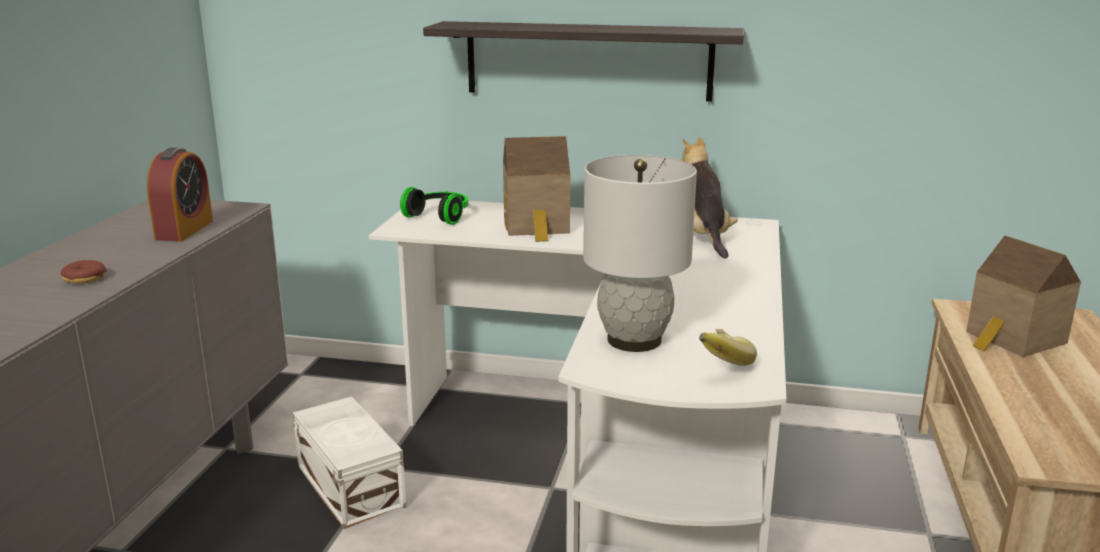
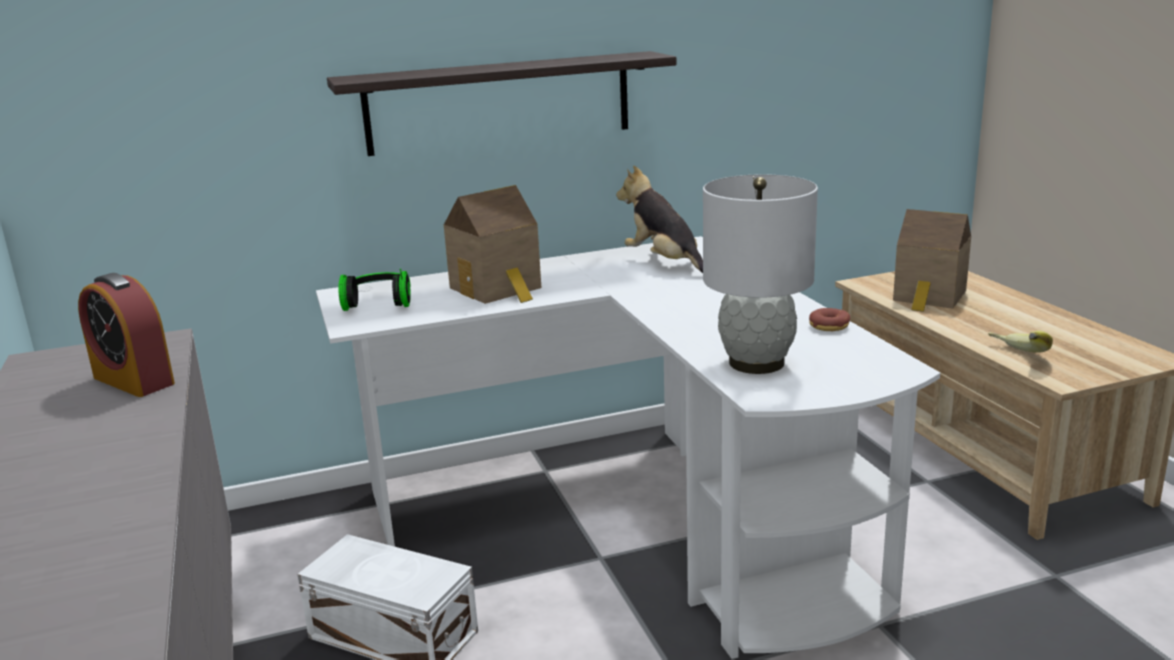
camera: 30 degrees left, 0 degrees up
donut [61,260,107,284] -> donut moved to [809,308,851,331]
alarm clock [147,148,213,242] -> alarm clock turned 150 degrees clockwise [78,273,175,397]
banana [699,329,757,366] -> banana moved to [989,331,1053,353]

